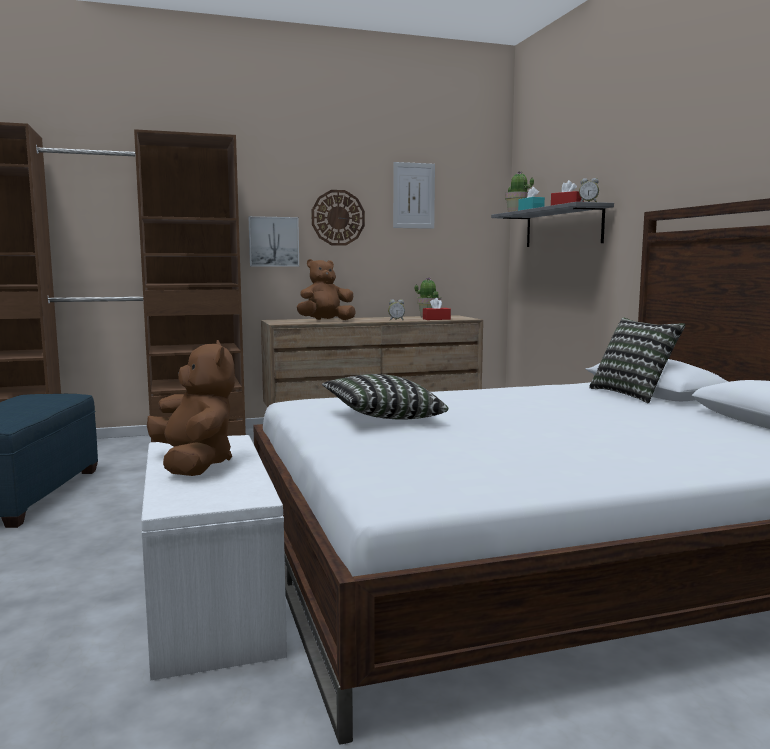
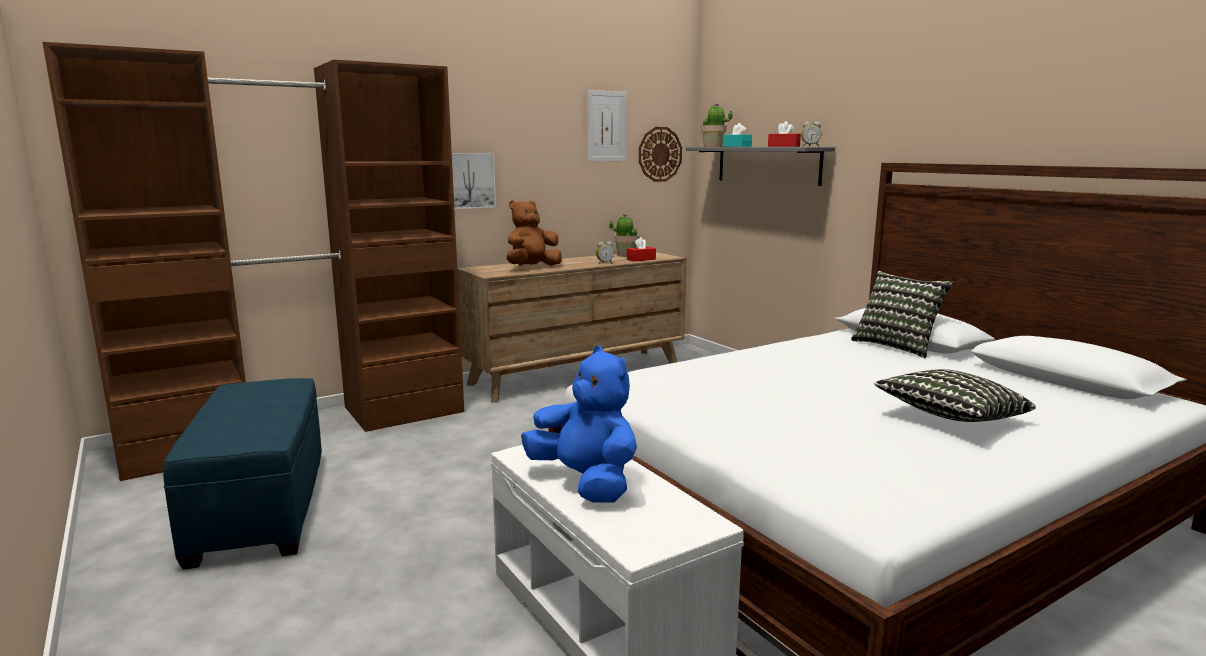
camera: 15 degrees left, 5 degrees up
brown plush toy [147,340,235,476] -> blue plush toy [521,346,637,502]
wall clock [311,190,365,246] -> wall clock moved to [639,127,682,182]
pillow [322,374,449,420] -> pillow moved to [874,369,1036,422]

